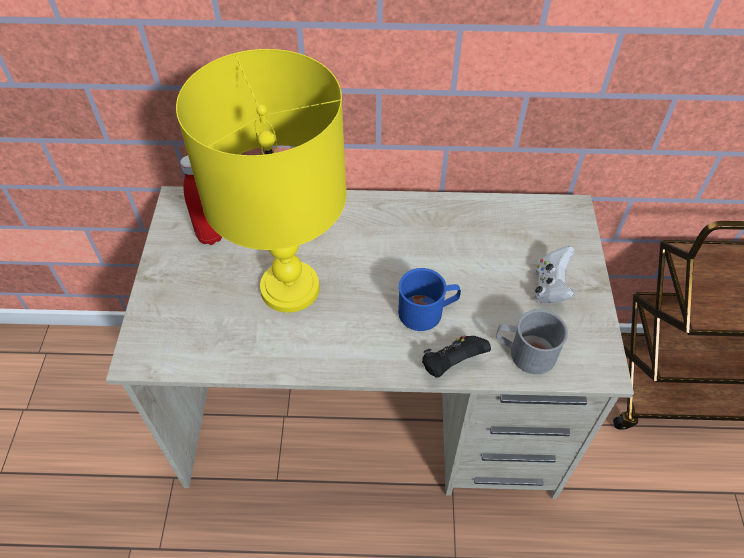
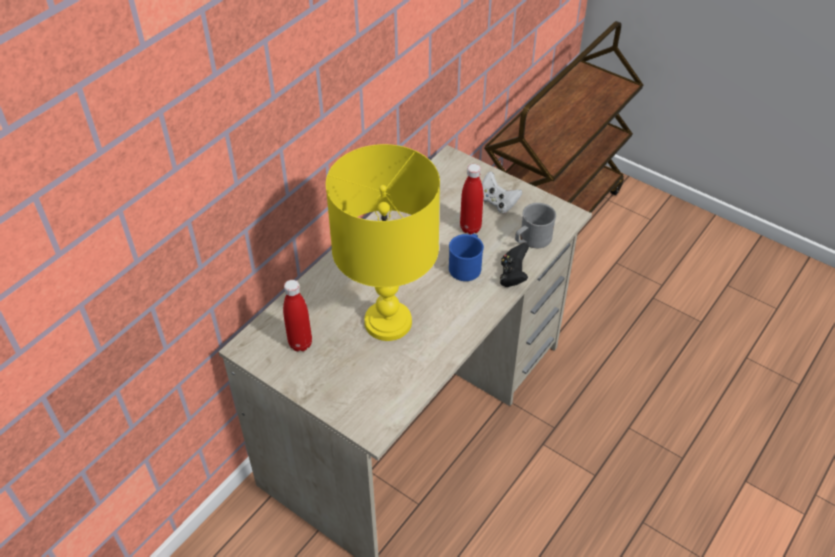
camera: 55 degrees left, 5 degrees down
none -> red bottle [460,164,483,234]

